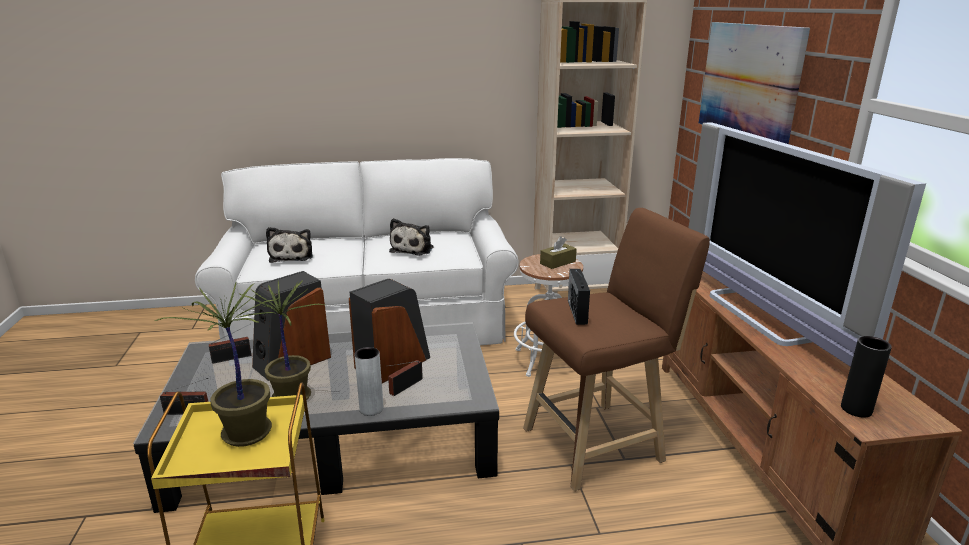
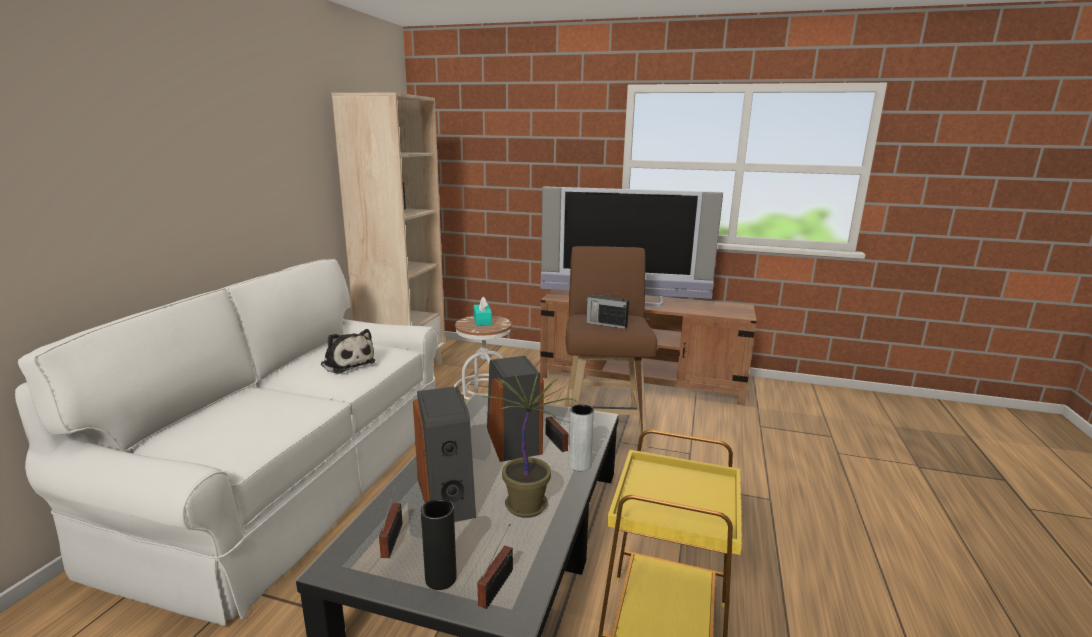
camera: 65 degrees left, 5 degrees down
potted plant [155,282,278,447] -> none
plush toy [266,227,313,263] -> none
brown tissue box [540,236,577,269] -> turquoise tissue box [474,297,492,326]
picture [699,22,810,144] -> none
black vase [841,336,892,418] -> black vase moved to [421,499,457,590]

